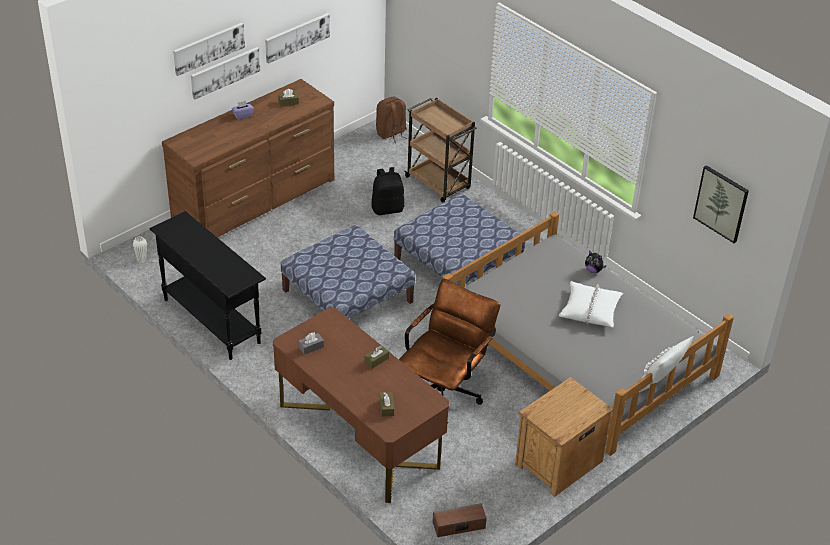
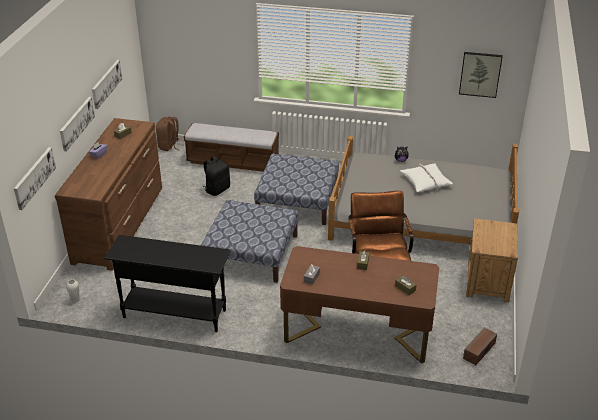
camera: 35 degrees left, 5 degrees down
picture [173,23,245,76] -> picture moved to [14,147,56,210]
brown cart [404,98,477,203] -> bench [184,123,279,172]
white pillow [639,336,694,392] -> none

